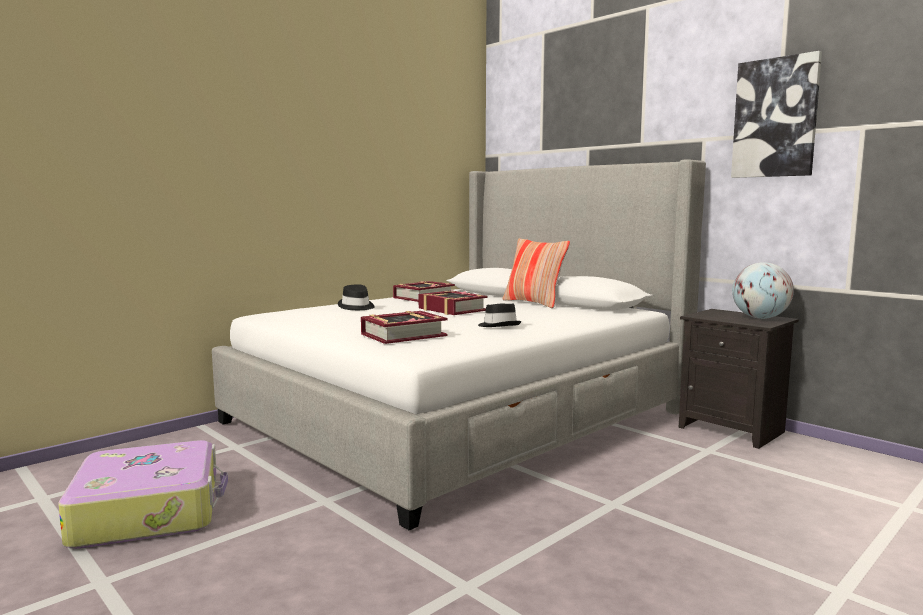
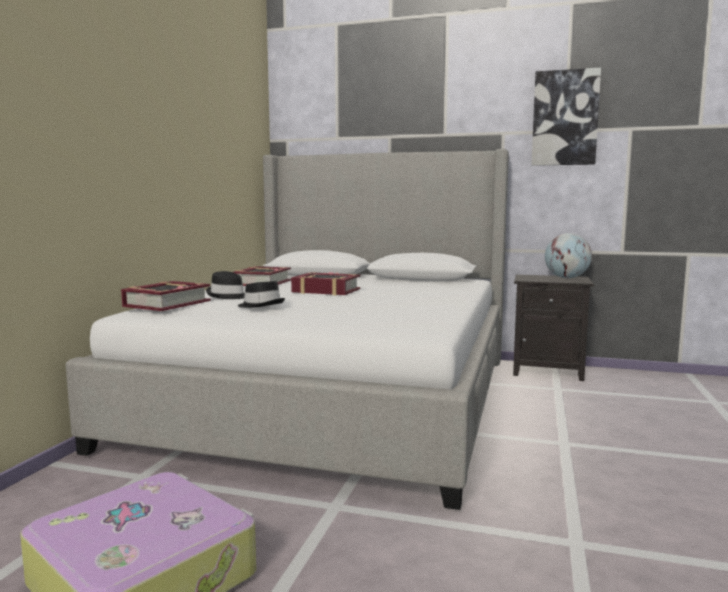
camera: 30 degrees left, 0 degrees up
book [361,311,448,344] -> book moved to [121,281,211,311]
black hat [478,304,521,327] -> black hat moved to [238,281,285,308]
pillow [502,238,570,308] -> none

